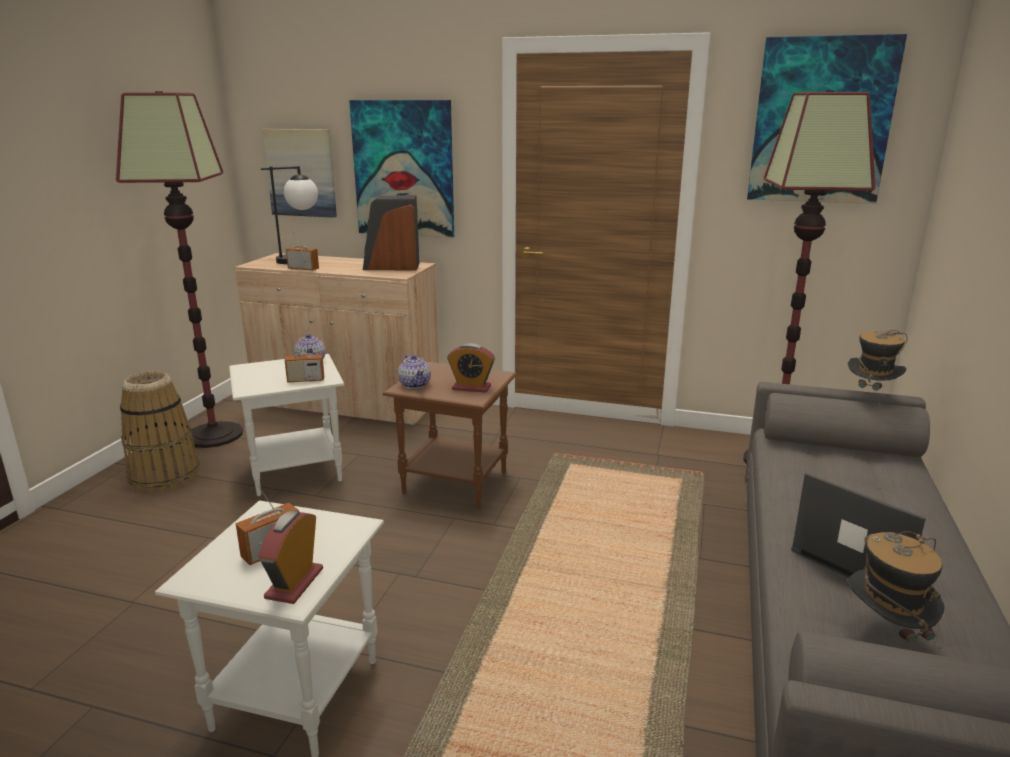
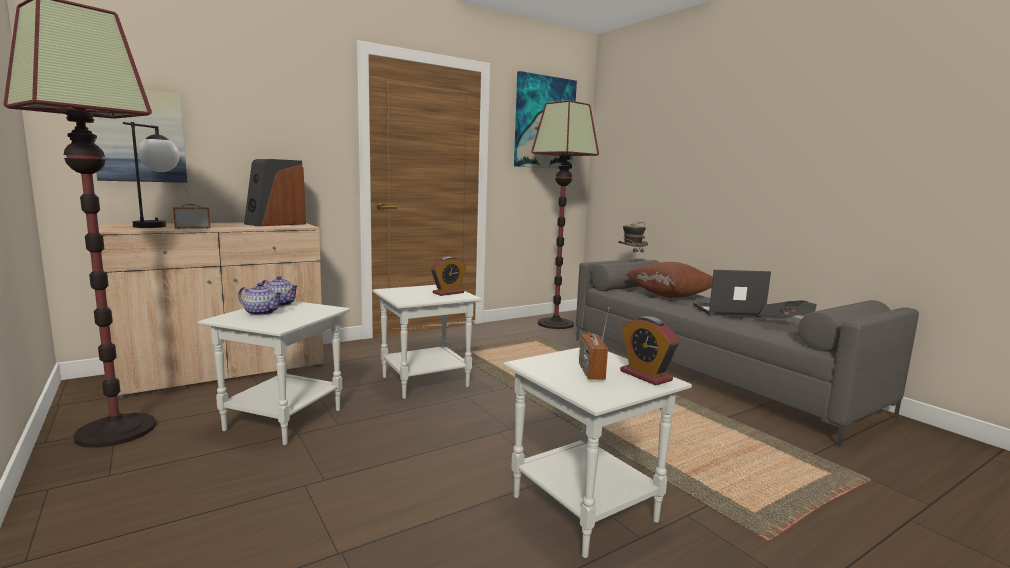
camera: 50 degrees left, 10 degrees down
basket [120,371,200,494] -> none
radio [285,328,324,383] -> none
picture [349,100,454,238] -> none
brown side table [383,361,517,508] -> white side table [372,285,482,399]
teapot [398,355,431,389] -> teapot moved to [238,283,283,316]
hat [846,531,944,654] -> newspaper [757,300,817,319]
none -> brown pillow [626,262,713,298]

